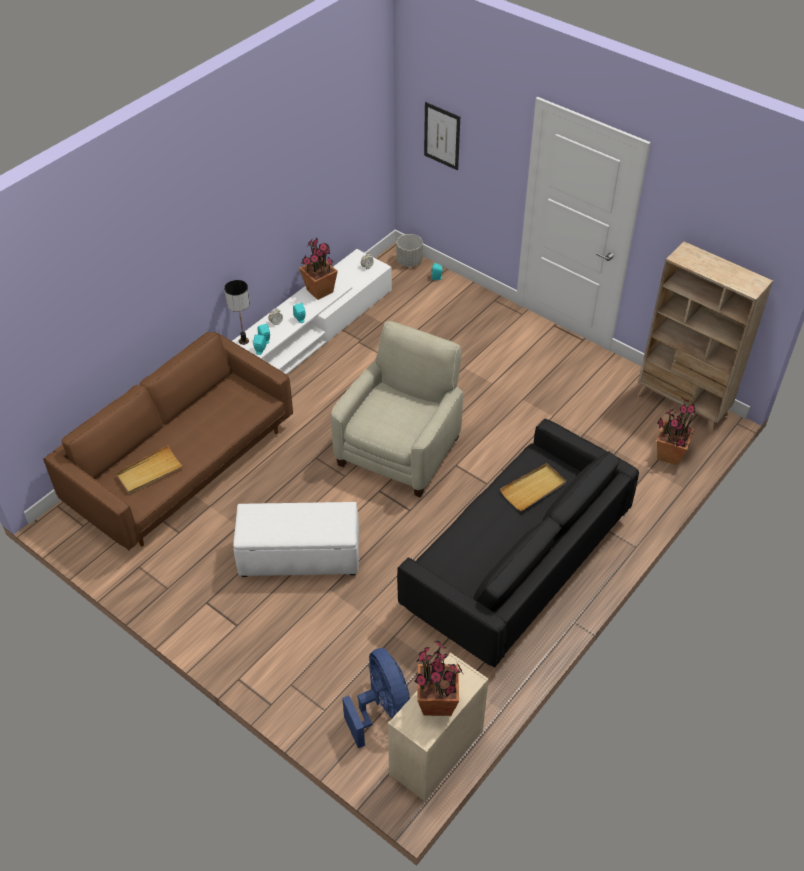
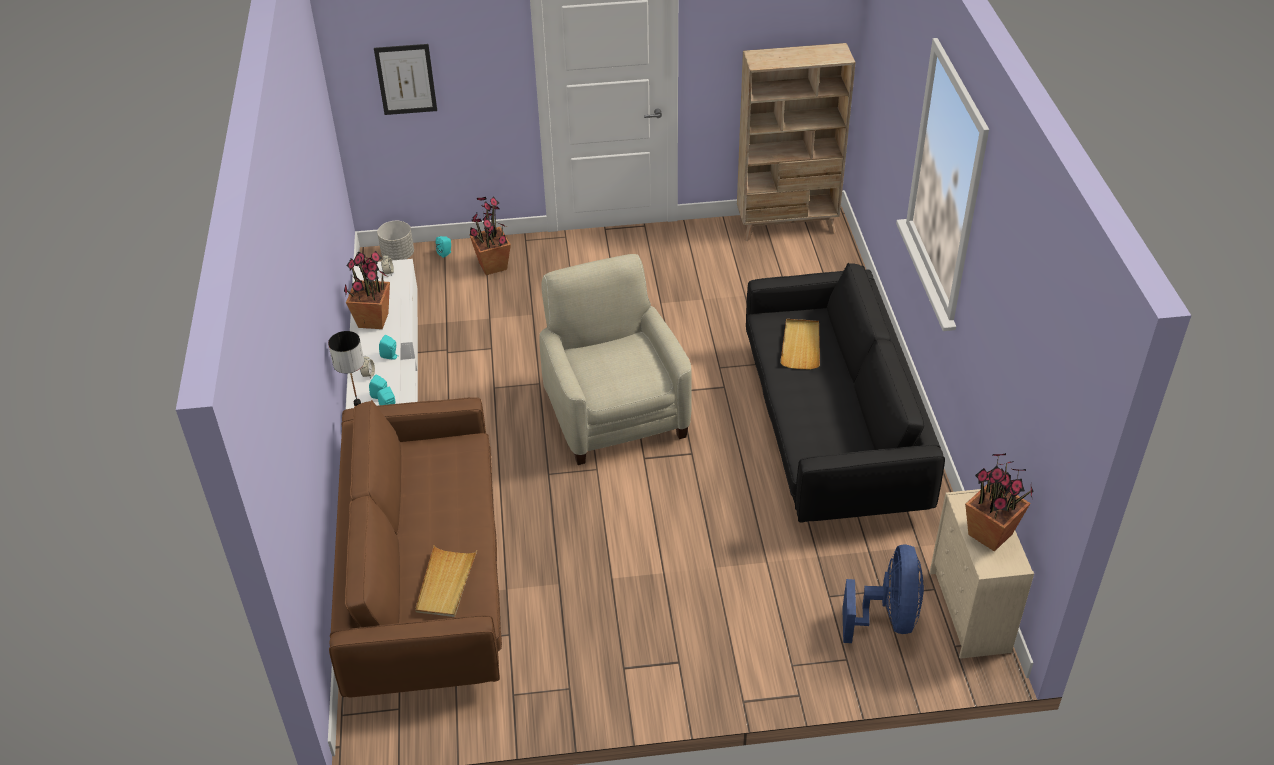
camera: 45 degrees left, 5 degrees down
white ottoman [233,502,359,577] -> none
blue fan [342,648,410,748] -> blue fan turned 75 degrees clockwise [842,544,924,643]
potted plant [657,397,697,466] -> potted plant moved to [469,196,511,275]

